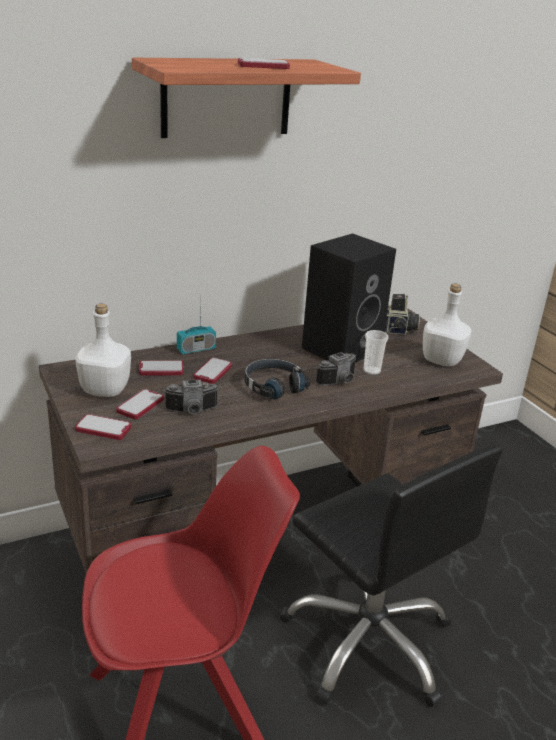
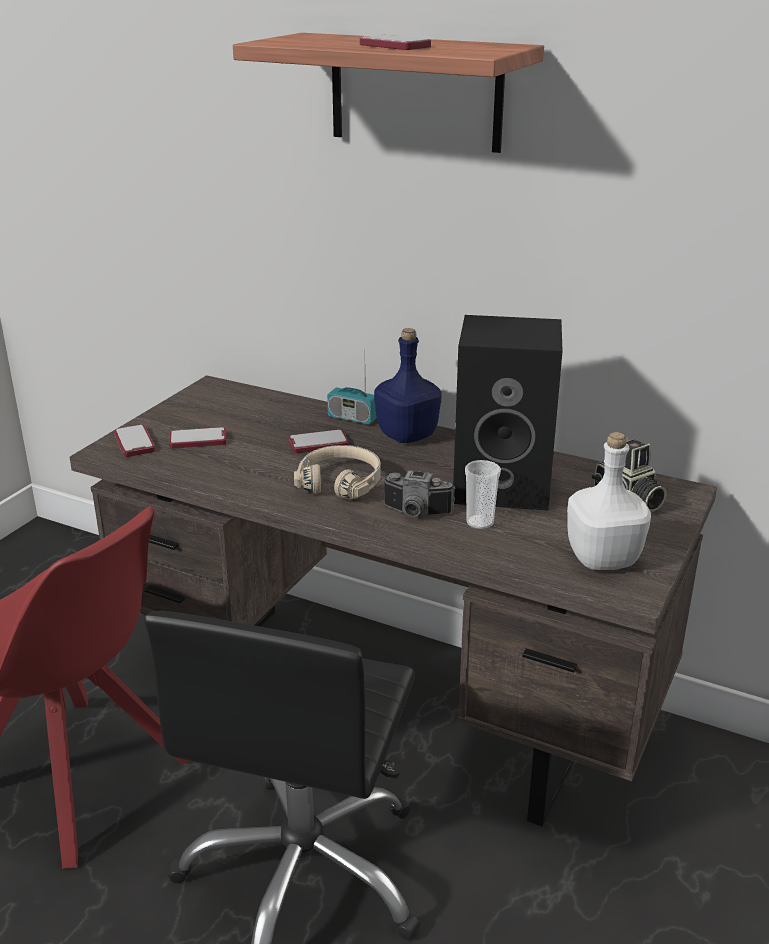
camera: 55 degrees right, 0 degrees up
white bottle [76,304,131,397] -> none
phone [139,360,184,375] -> none
camera [164,380,219,414] -> none
black headphones [244,359,310,399] -> beige headphones [294,445,381,499]
none -> blue bottle [374,328,441,443]

